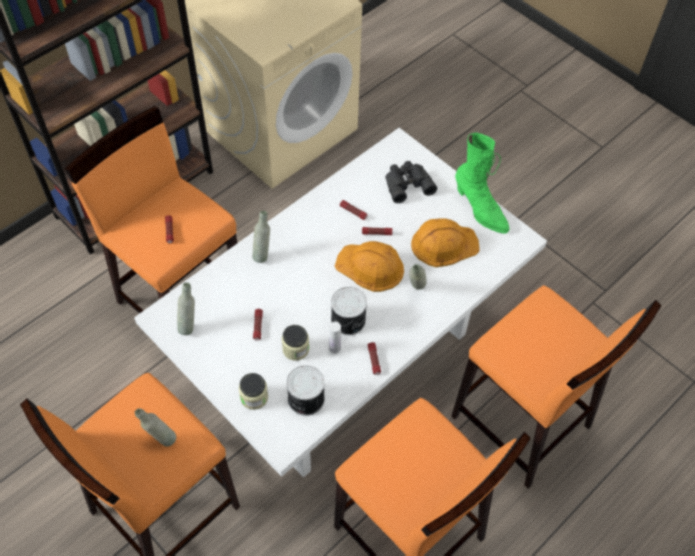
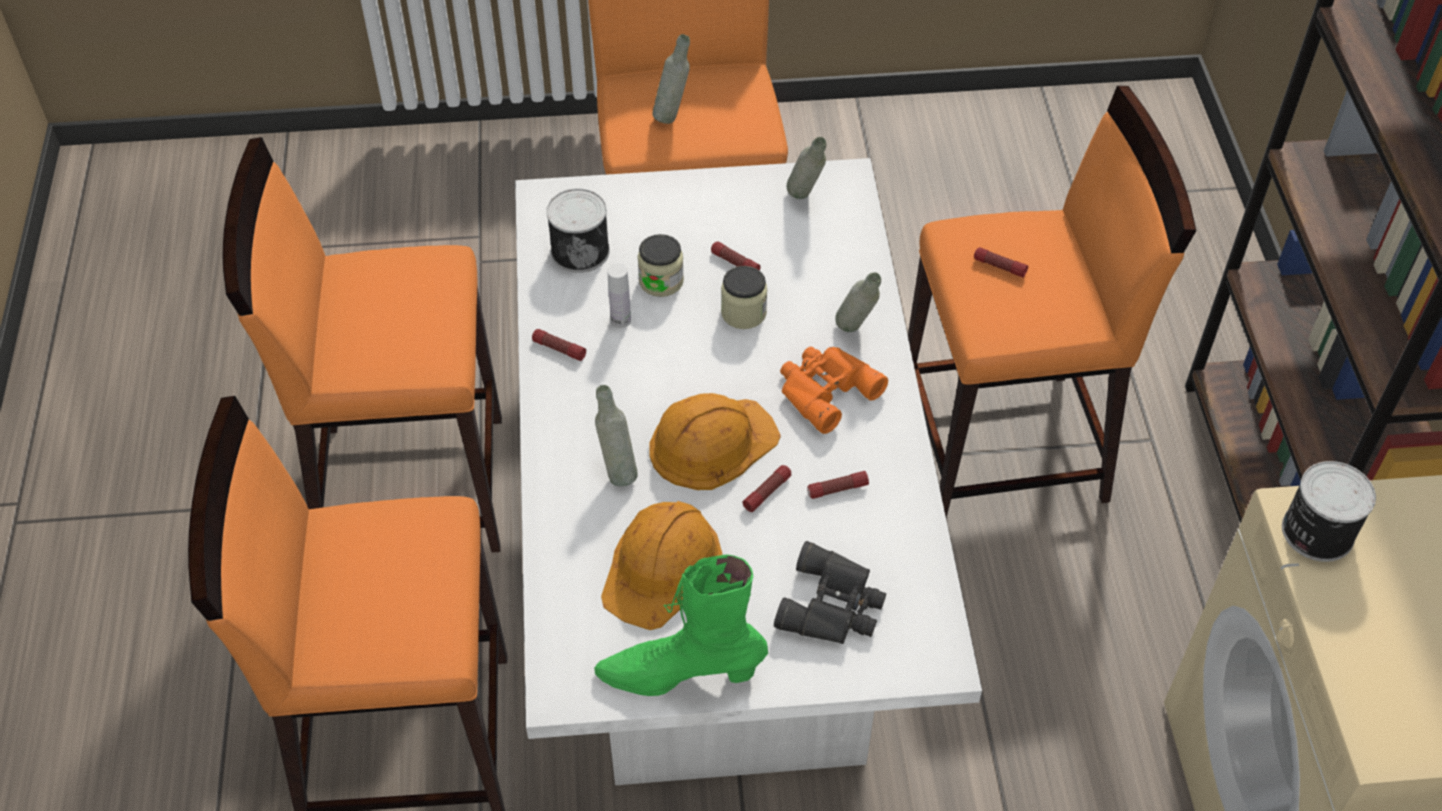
camera: 130 degrees right, 5 degrees down
jar [239,373,268,410] -> jar moved to [721,266,767,329]
can [331,287,367,335] -> can moved to [1282,461,1376,562]
none -> orange binoculars [780,347,888,434]

